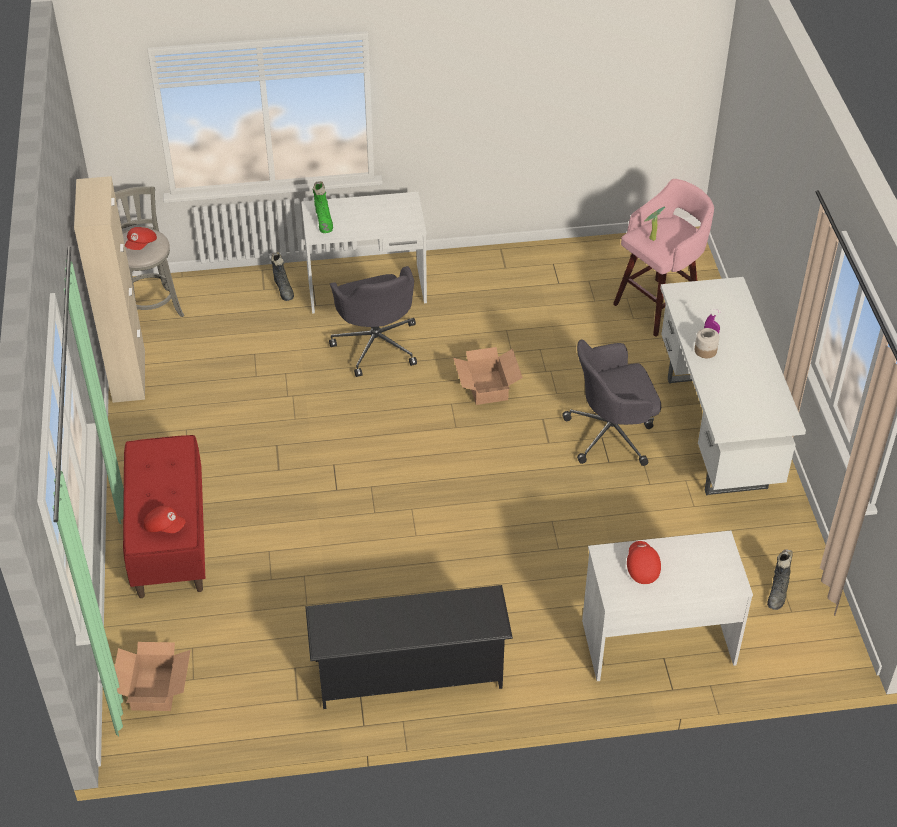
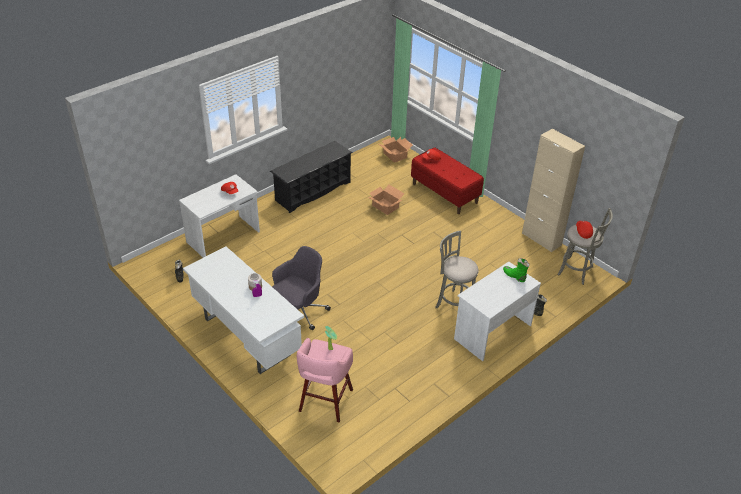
camera: 145 degrees right, 5 degrees down
grey office chair [329,266,417,377] -> grey stool [435,230,479,308]
cardboard box [453,347,523,405] -> cardboard box moved to [368,185,404,215]

